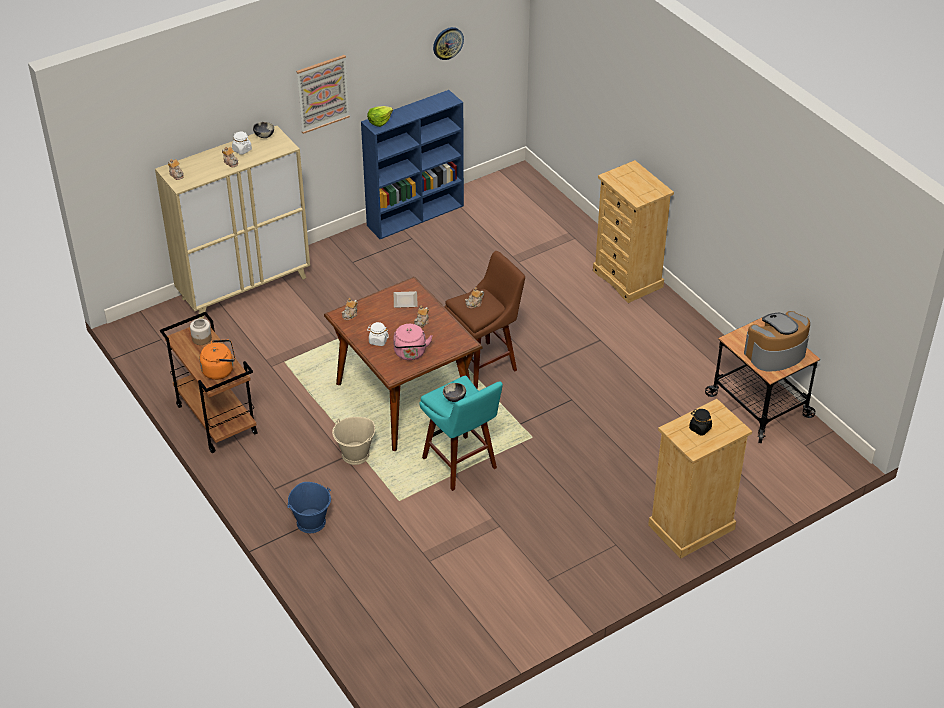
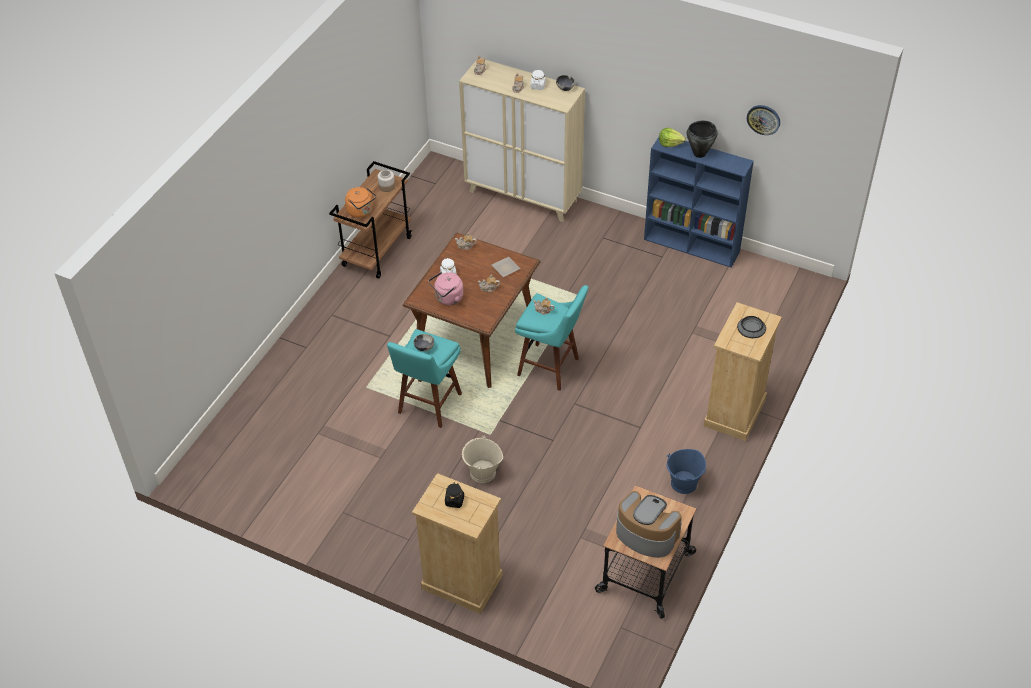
camera: 60 degrees right, 5 degrees up
blue bucket [287,482,331,533] -> blue bucket moved to [666,449,706,494]
picture [296,55,350,134] -> none
beige bucket [332,417,375,465] -> beige bucket moved to [462,436,503,483]
brown stool [444,251,525,389] -> turquoise stool [515,285,588,391]
none -> black cooking pot [687,121,717,158]
none -> bowl [737,316,766,338]

